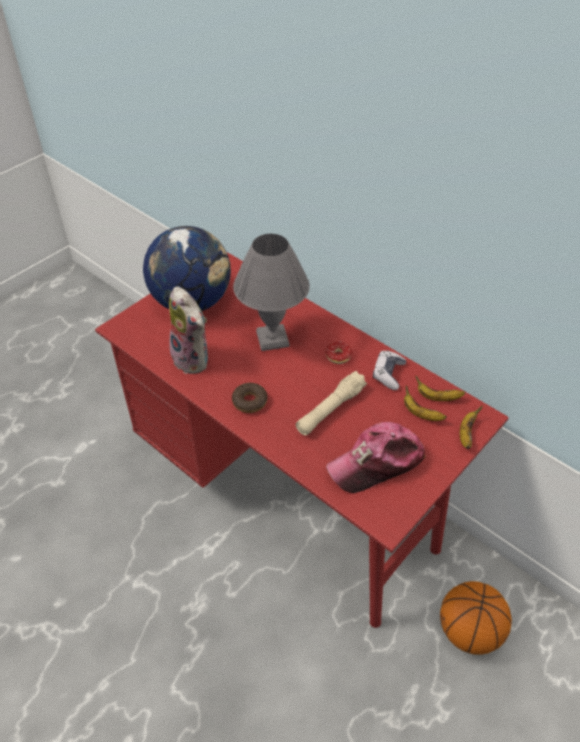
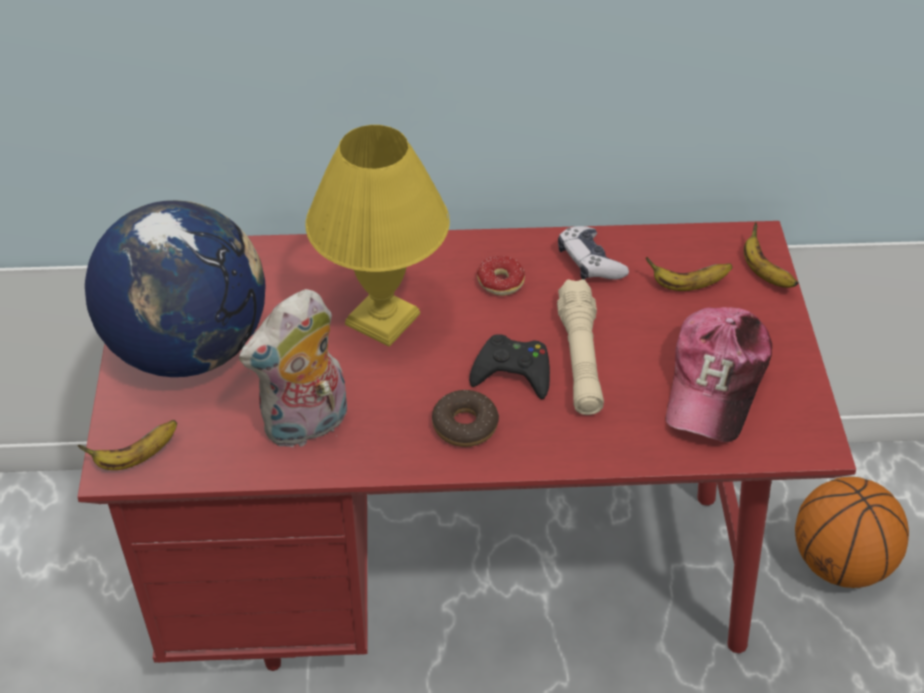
camera: 45 degrees left, 0 degrees up
plush toy [169,286,208,374] -> plush toy turned 135 degrees clockwise [239,289,347,449]
grey table lamp [233,234,310,351] -> yellow table lamp [305,125,450,347]
banana [415,376,465,401] -> banana moved to [77,420,177,470]
none -> black game controller [469,334,550,399]

